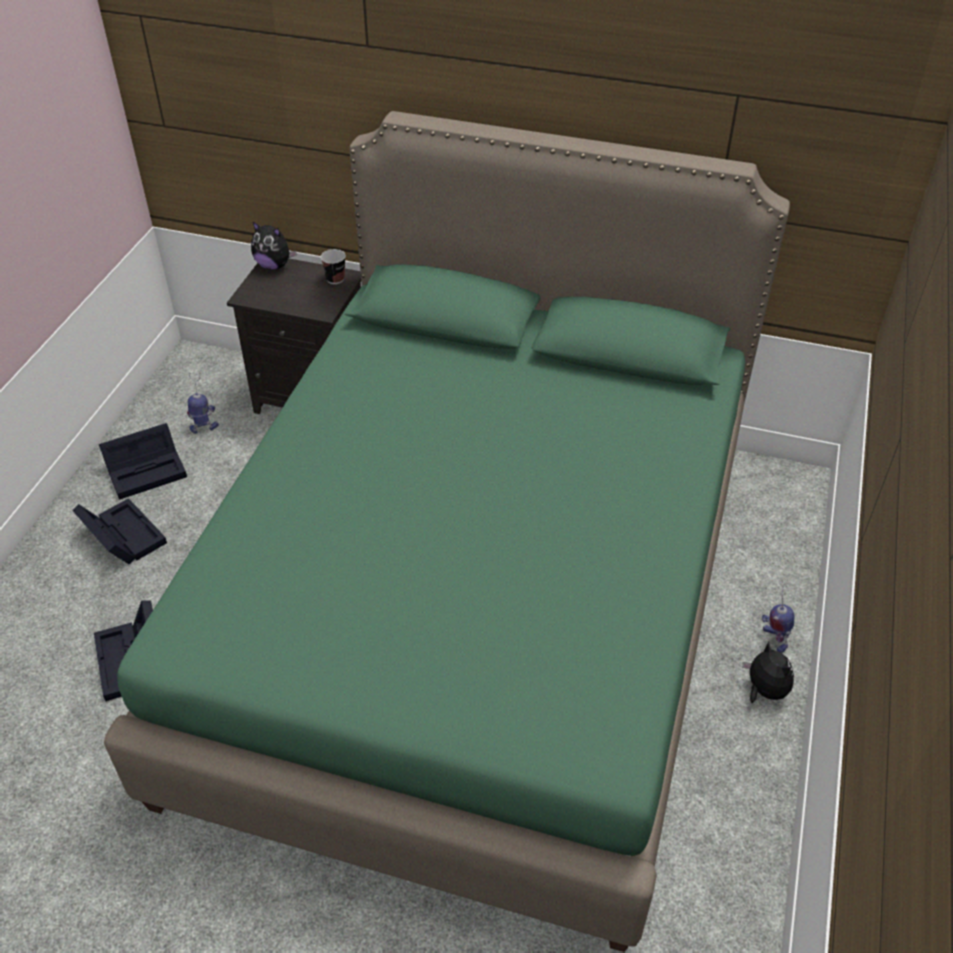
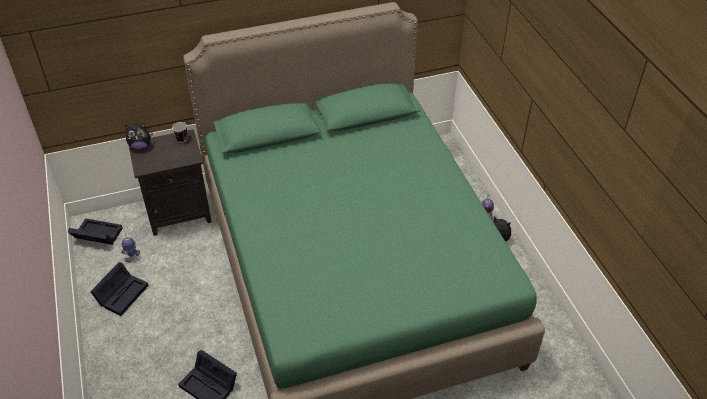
camera: 35 degrees left, 0 degrees up
black storage box [72,498,167,565] -> black storage box moved to [68,218,123,245]

